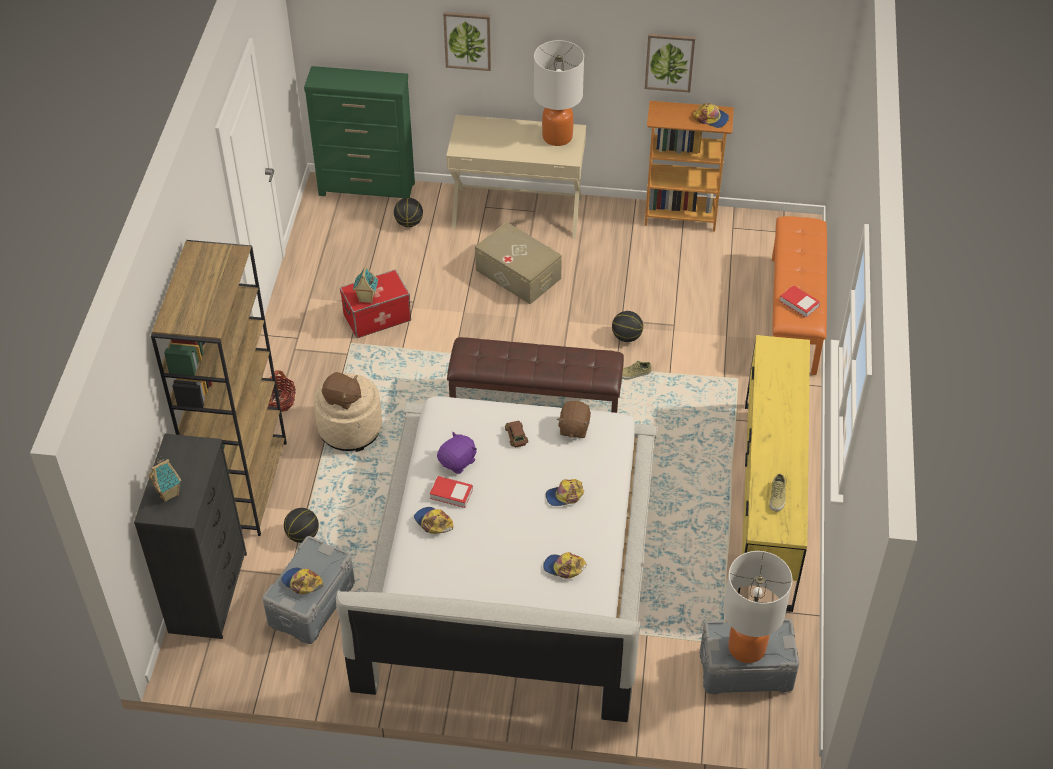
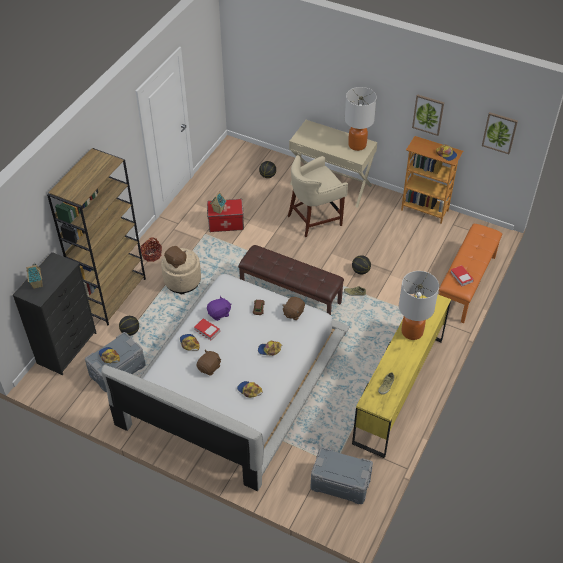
camera: 20 degrees right, 0 degrees up
green dresser [304,66,415,198] -> none
picture [443,12,491,71] -> picture moved to [482,112,518,154]
beige storage box [475,222,562,304] -> beige stool [288,155,348,237]
table lamp [723,551,792,663] -> table lamp moved to [399,271,439,340]
none -> brown plush toy [196,350,221,376]

